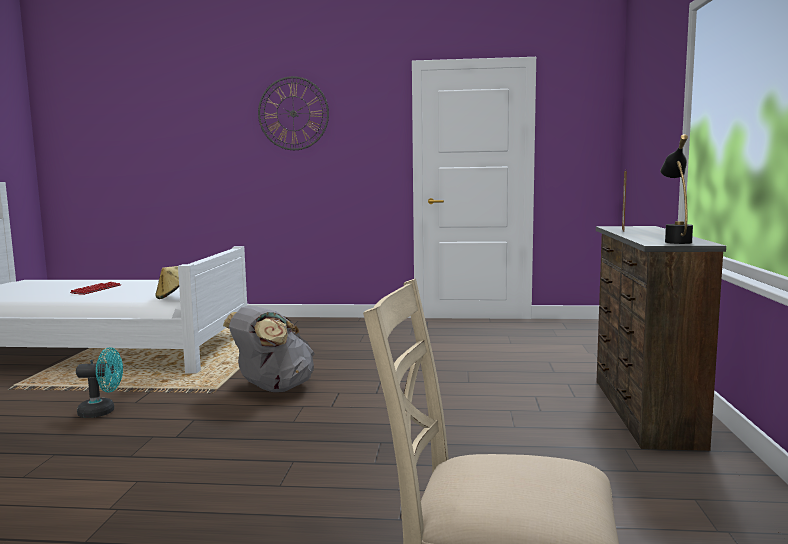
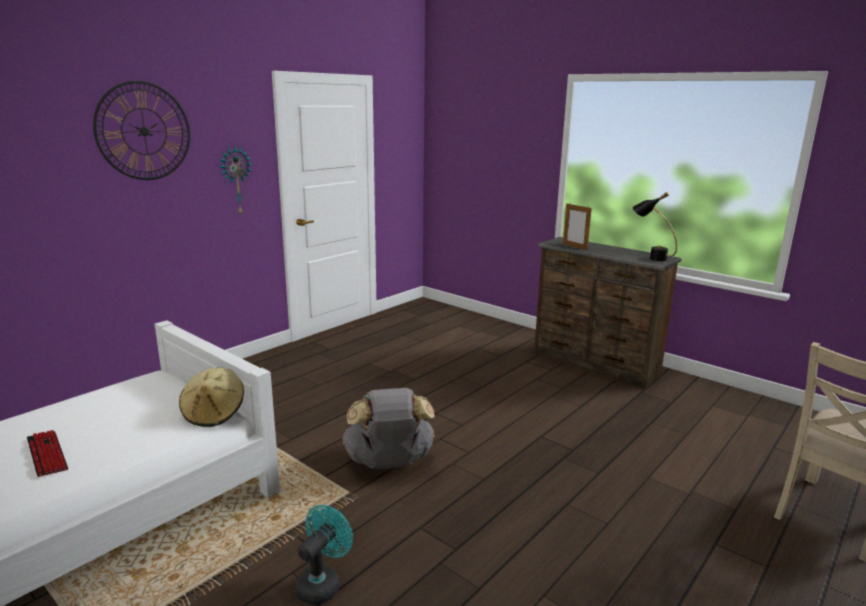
camera: 55 degrees left, 10 degrees up
none -> wall clock [219,145,253,215]

